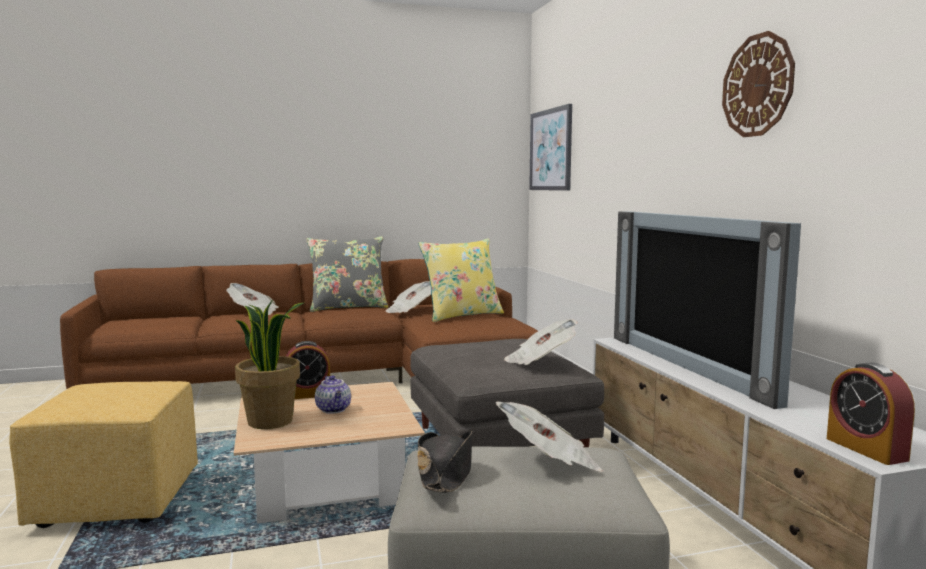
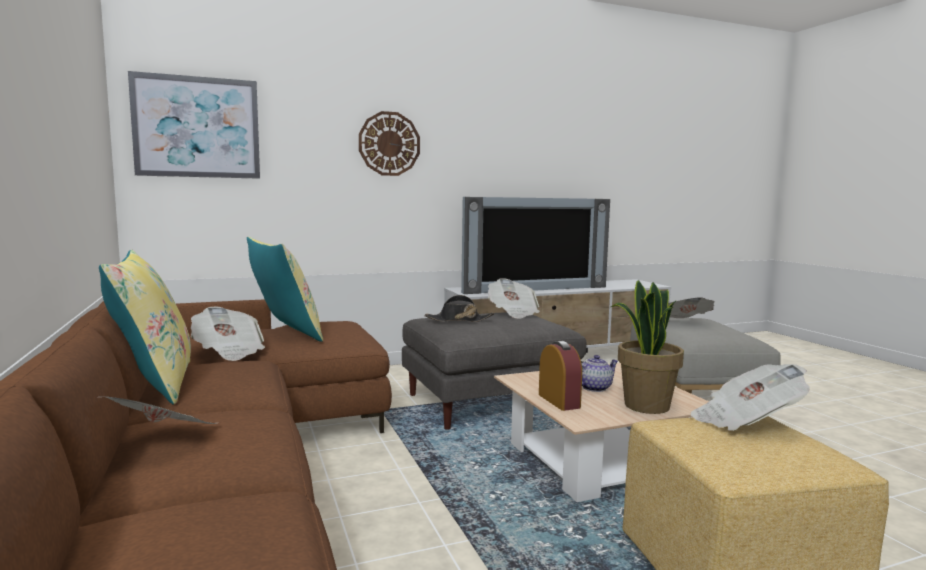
camera: 95 degrees left, 0 degrees up
grey pillow [307,236,388,312] -> yellow pillow [99,250,191,405]
black hat [418,431,472,493] -> black hat moved to [424,295,494,322]
wall clock [722,31,795,137] -> wall clock moved to [359,111,420,176]
alarm clock [827,363,915,465] -> none
none -> newspaper [691,364,810,431]

